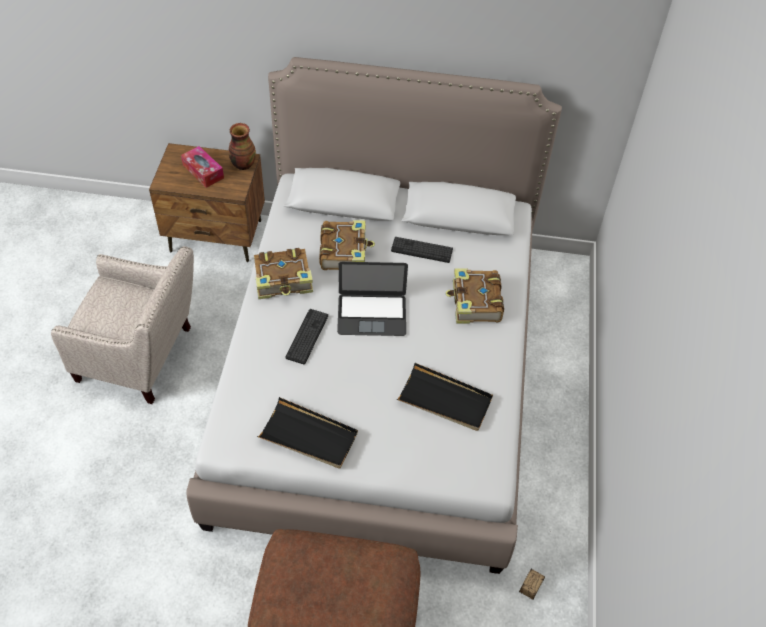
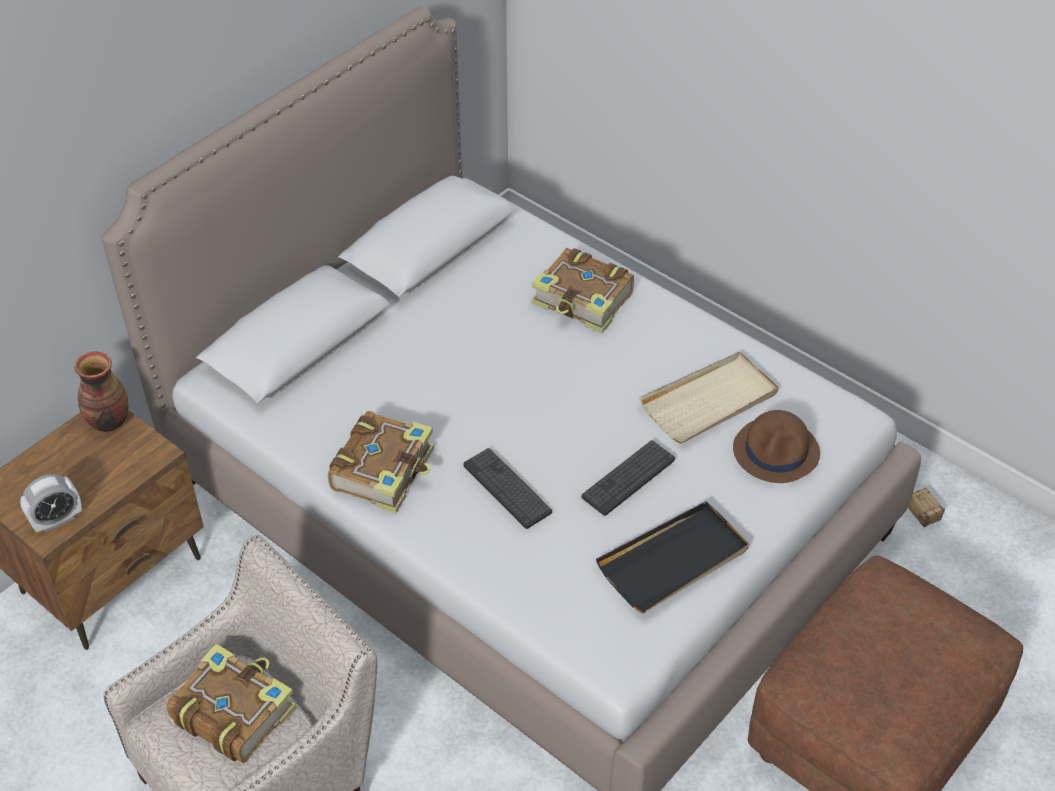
camera: 55 degrees left, 5 degrees down
tissue box [181,146,224,188] -> none
book [319,220,375,270] -> book moved to [166,644,296,763]
laptop [337,262,408,336] -> none
keyboard [391,237,453,263] -> keyboard moved to [582,440,675,516]
black tray [397,363,493,431] -> beige tray [639,351,778,443]
none -> alarm clock [20,474,82,532]
none -> brown hat [733,410,820,483]

